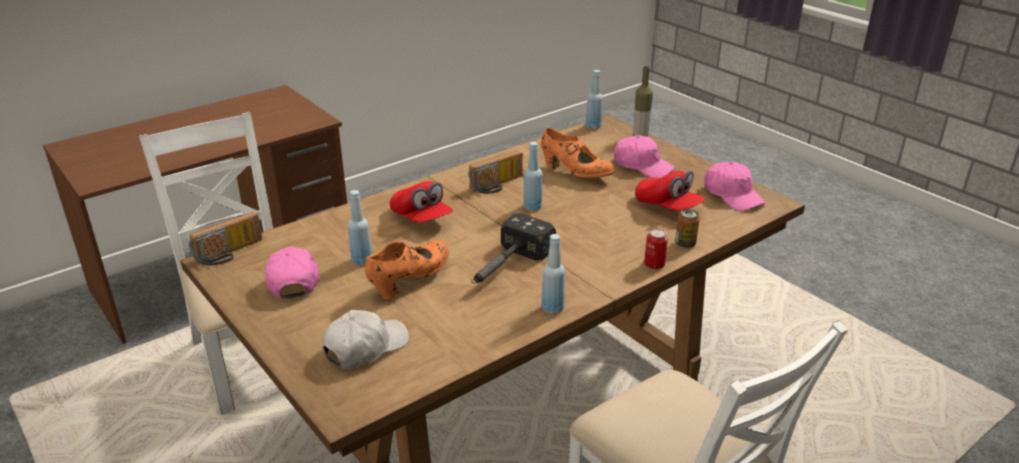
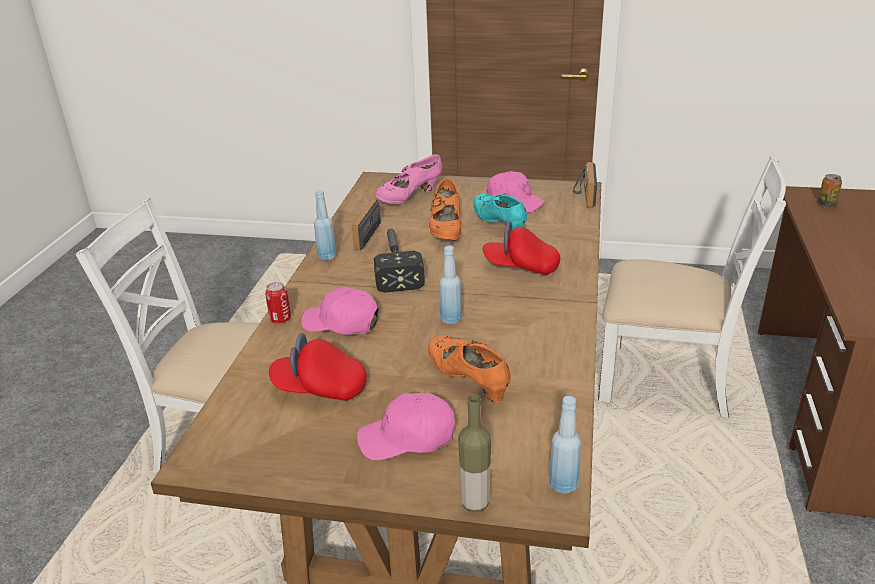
camera: 140 degrees right, 0 degrees up
white cap [323,310,409,369] -> pink shoe [375,154,442,204]
blue bottle [348,190,372,265] -> turquoise shoe [473,193,527,230]
radio [468,150,523,194] -> radio moved to [352,199,381,250]
orange shoe [541,127,614,178] -> orange shoe turned 60 degrees clockwise [428,335,511,403]
can [675,209,700,248] -> can moved to [818,174,842,208]
pink cap [704,162,766,211] -> pink cap moved to [301,287,379,335]

